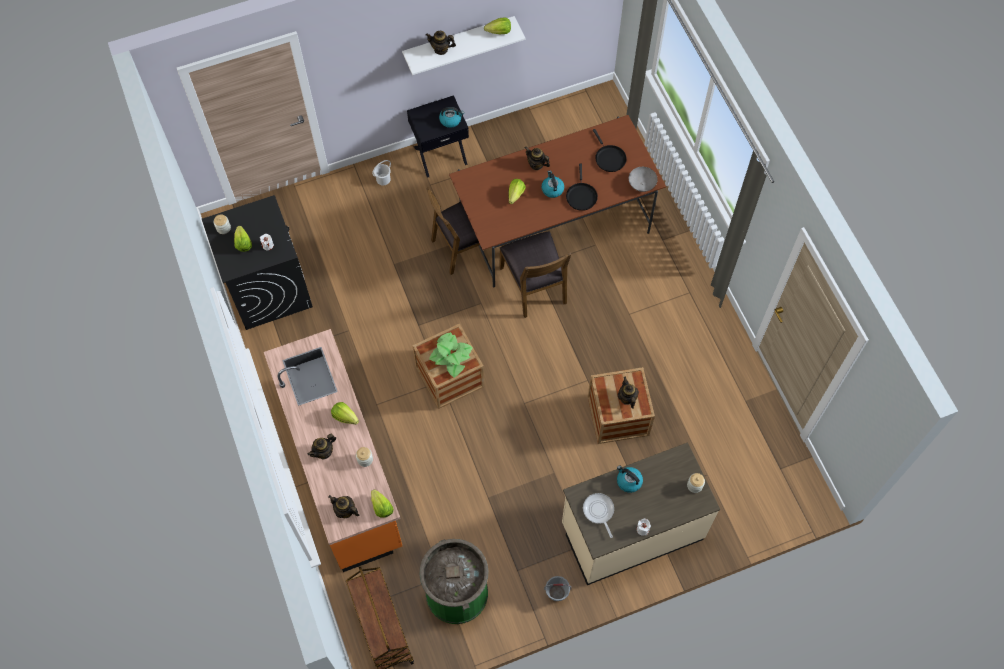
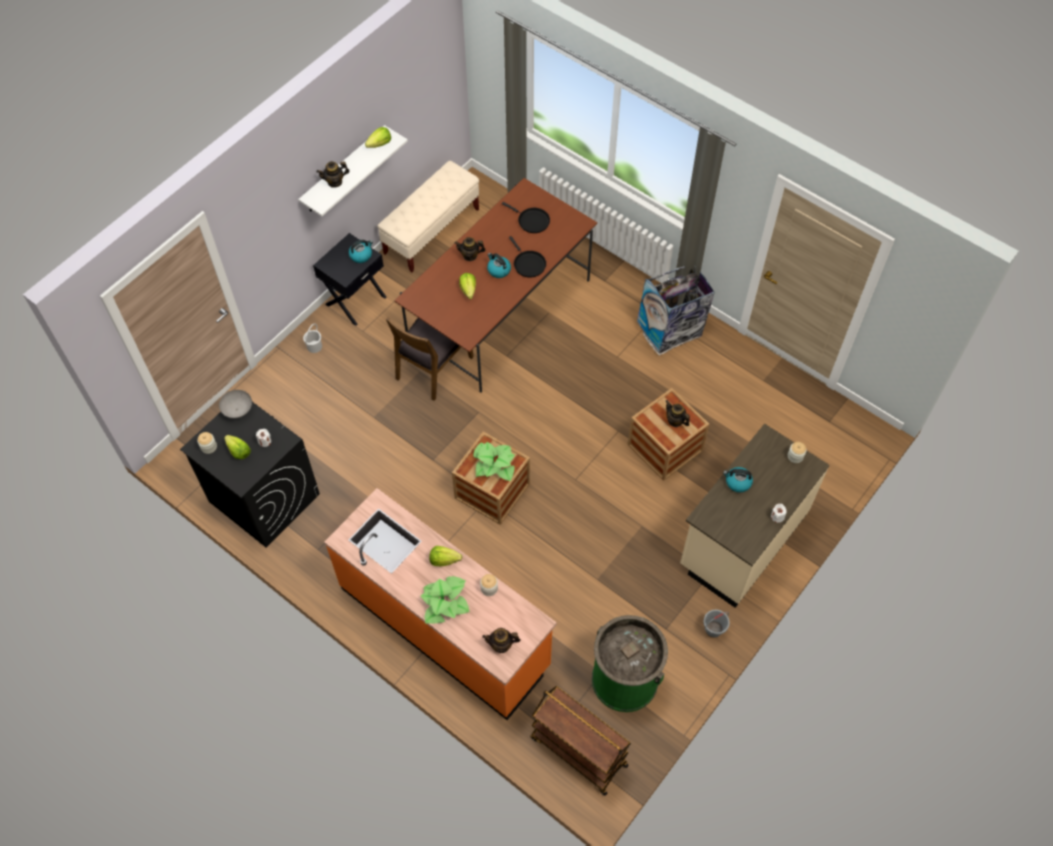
camera: 30 degrees left, 5 degrees down
teapot [307,433,336,460] -> potted plant [421,576,470,624]
lettuce [371,489,394,518] -> none
brown chair [499,231,571,318] -> none
frying pan [583,493,614,538] -> none
grey bowl [629,167,658,192] -> grey bowl moved to [219,390,252,418]
none -> beige bench [377,161,479,272]
none -> trash can [637,266,715,355]

